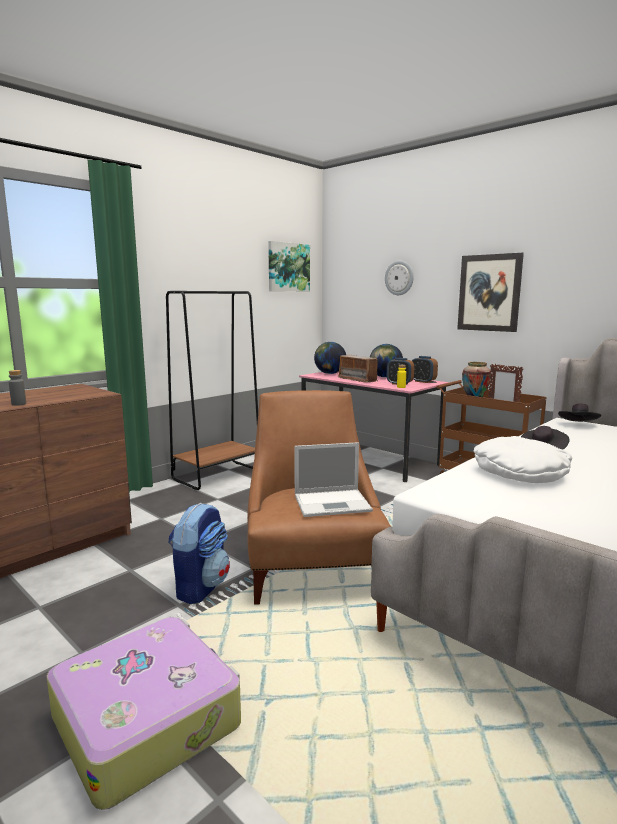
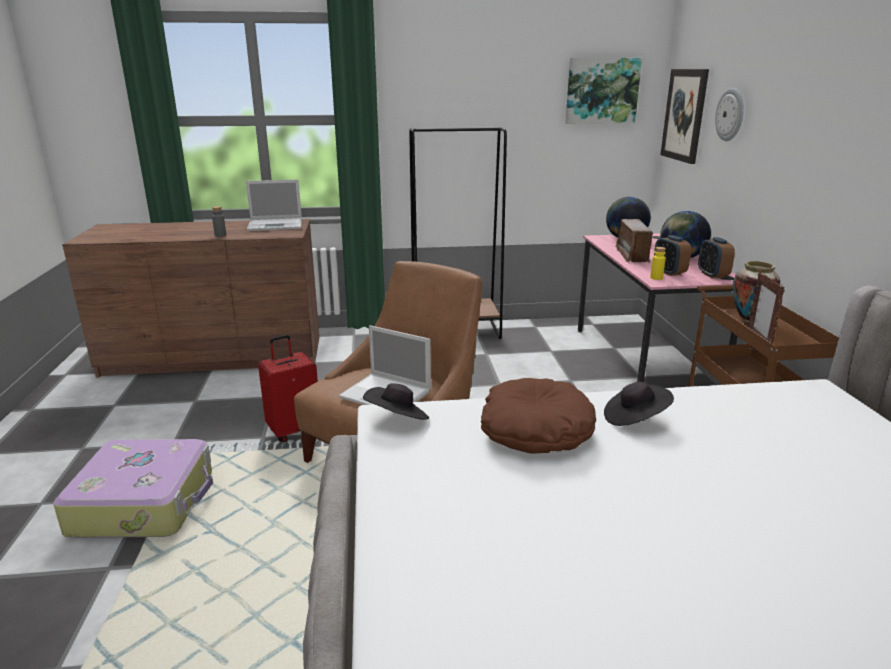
camera: 40 degrees right, 10 degrees up
backpack [168,503,230,604] -> red suitcase [258,335,318,442]
picture [457,253,524,332] -> picture moved to [660,69,709,164]
white pillow [474,436,572,483] -> brown pillow [481,378,596,453]
black hat [558,403,601,422] -> black hat moved to [363,383,429,420]
none -> laptop [246,179,302,231]

